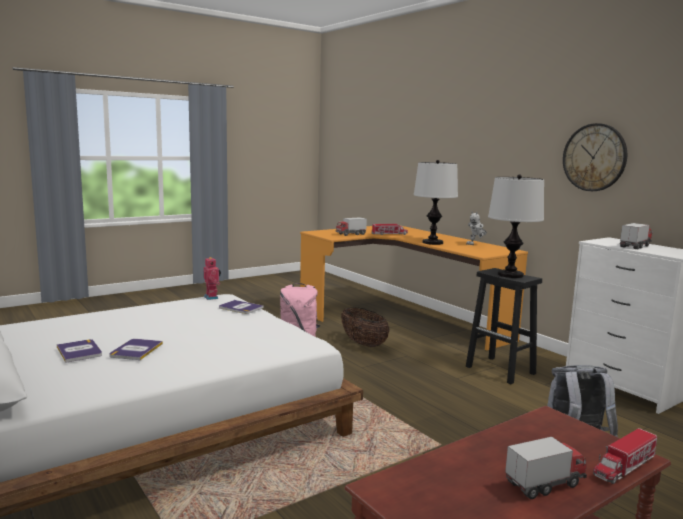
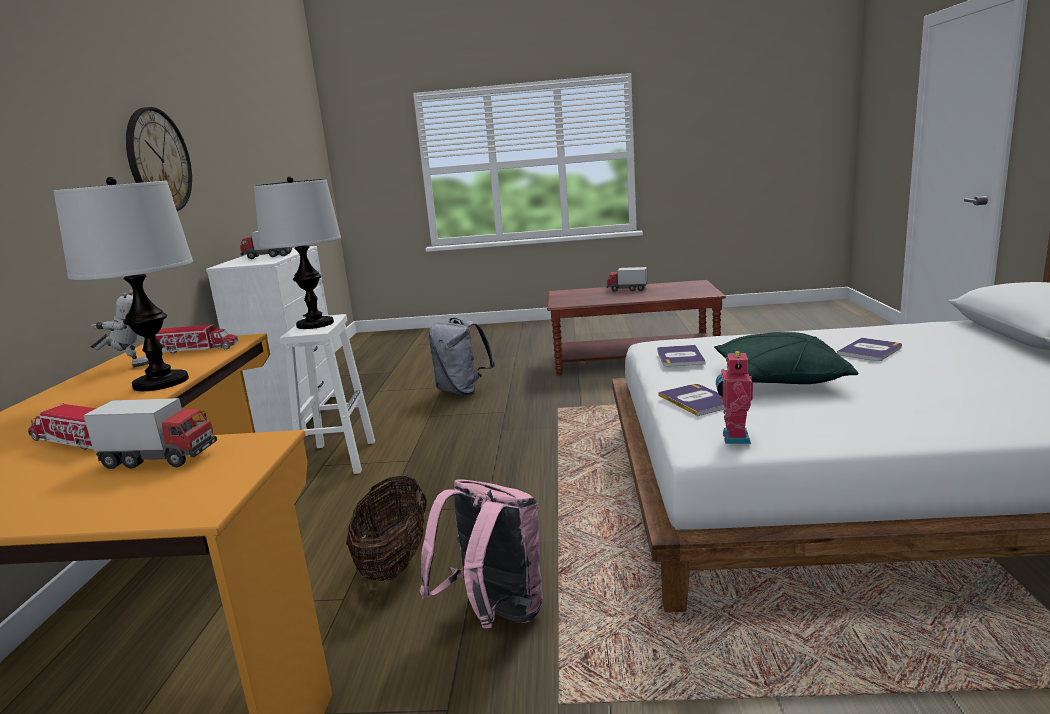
camera: 140 degrees left, 5 degrees up
book [57,339,102,363] -> book moved to [657,345,706,367]
black stool [466,268,542,384] -> white stool [280,314,375,474]
toy truck [593,428,657,484] -> toy truck moved to [155,325,239,354]
none -> green pillow [714,332,858,384]

